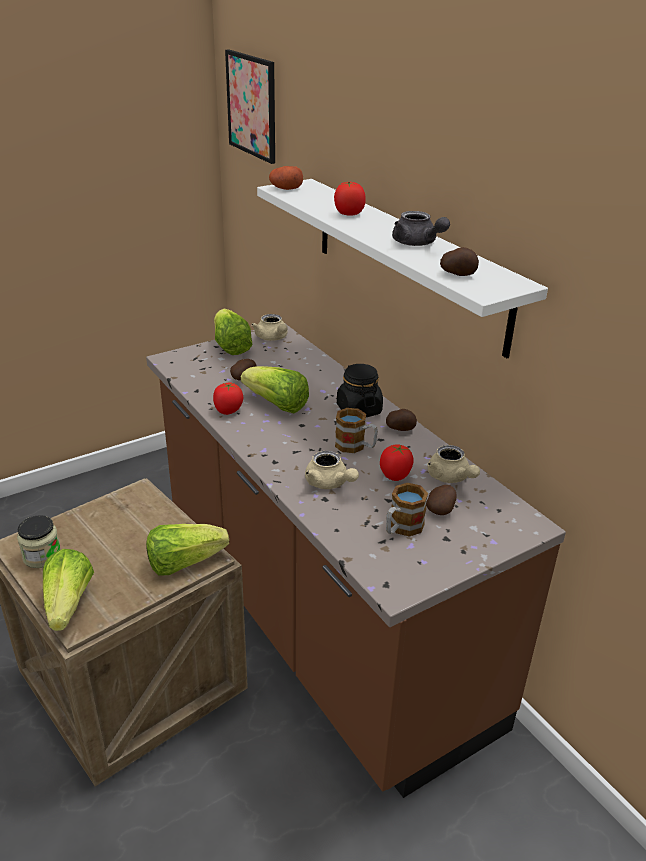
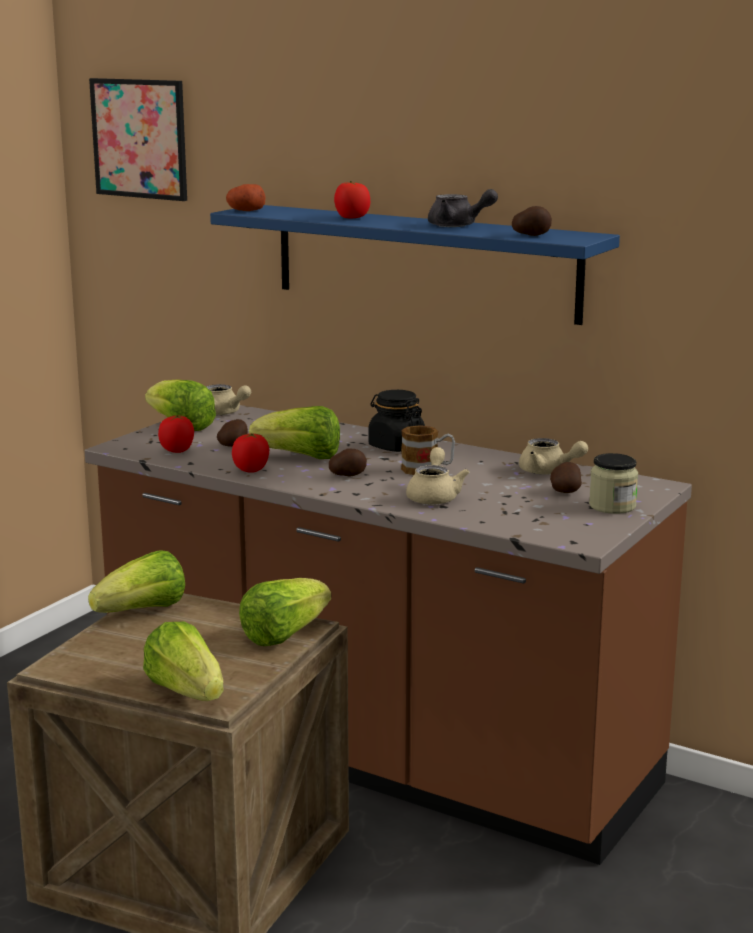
camera: 25 degrees left, 15 degrees down
jar [17,515,61,568] -> jar moved to [589,453,638,514]
white shelf [257,179,548,358] -> blue shelf [210,205,620,325]
beige teapot [305,451,359,489] -> beige teapot turned 105 degrees counterclockwise [406,447,470,505]
tomato [380,444,414,481] -> tomato moved to [158,415,194,453]
potato [386,409,417,431] -> potato moved to [329,448,367,476]
mug [386,483,428,537] -> none
none -> lettuce [88,550,185,613]

